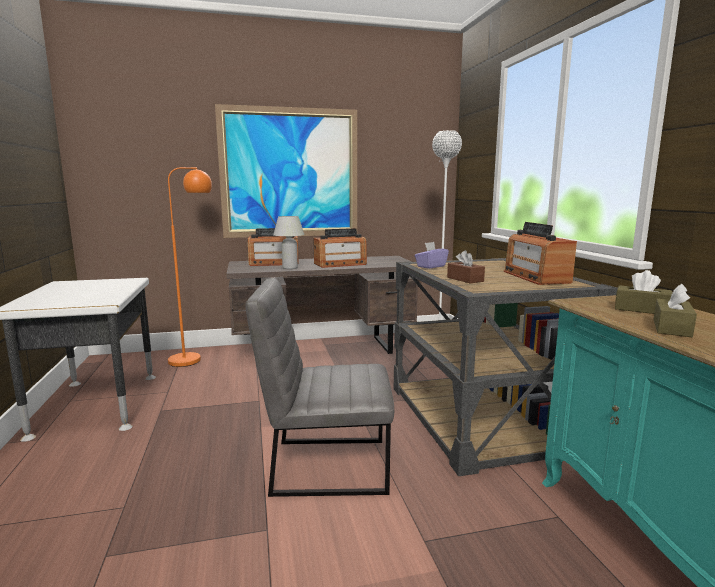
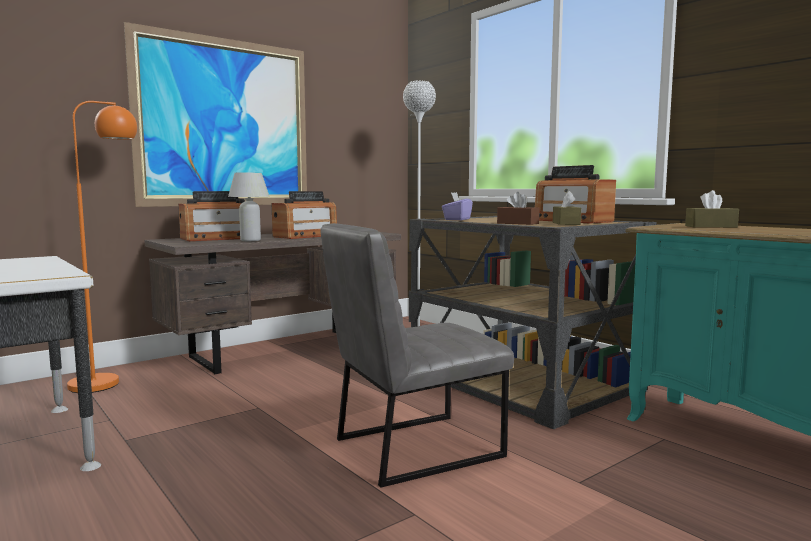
camera: 25 degrees left, 5 degrees down
brown tissue box [654,283,697,337] -> brown tissue box moved to [553,191,581,225]

